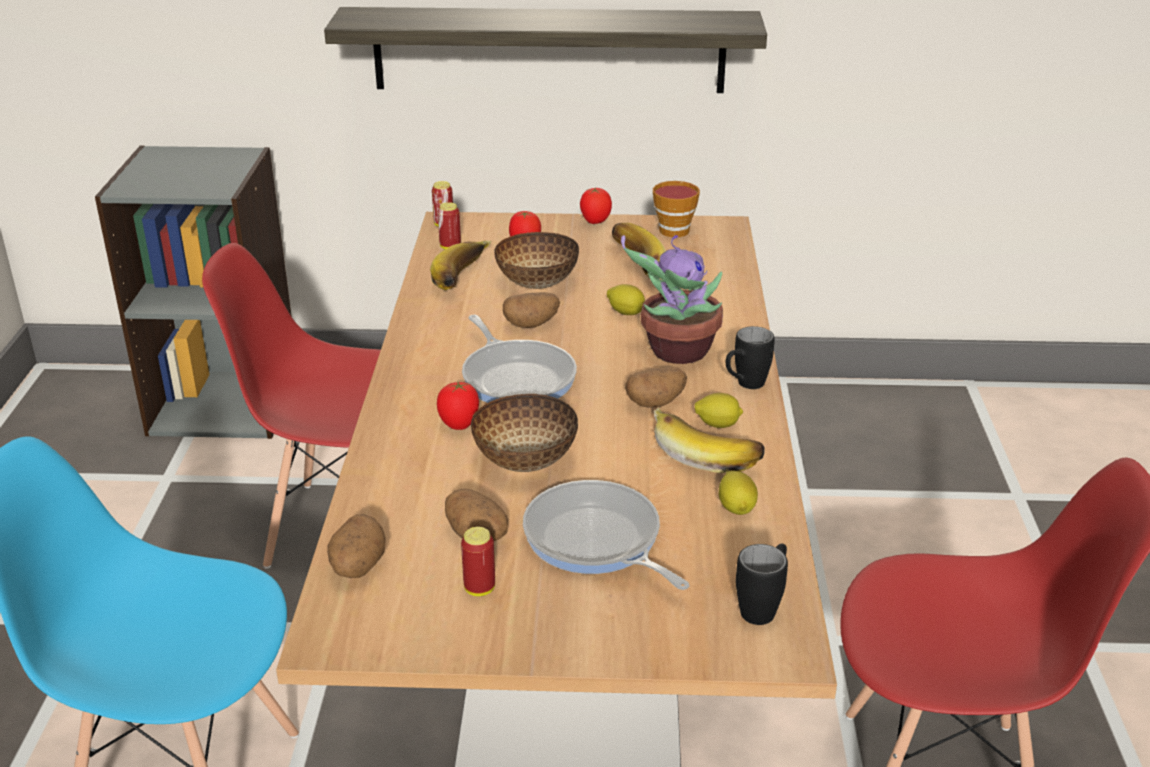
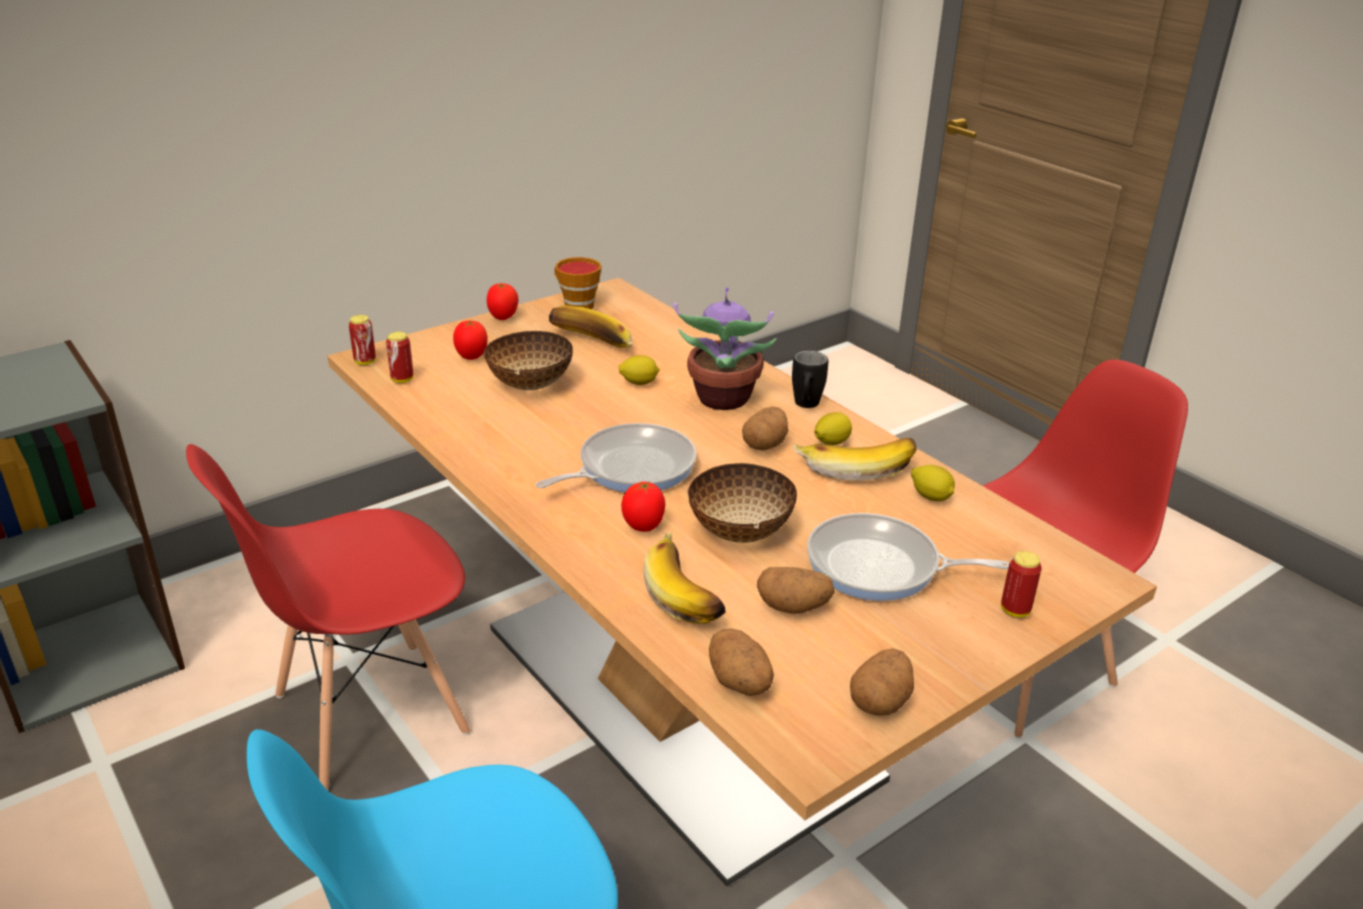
camera: 40 degrees left, 0 degrees up
shelf [324,7,767,93] -> none
banana [430,240,492,290] -> banana moved to [644,532,726,624]
can [461,527,495,596] -> can moved to [1001,551,1042,617]
frying pan [462,315,577,403] -> frying pan turned 60 degrees counterclockwise [536,423,696,492]
potato [503,292,560,328] -> potato moved to [850,648,914,716]
black mug [736,543,788,625] -> none

